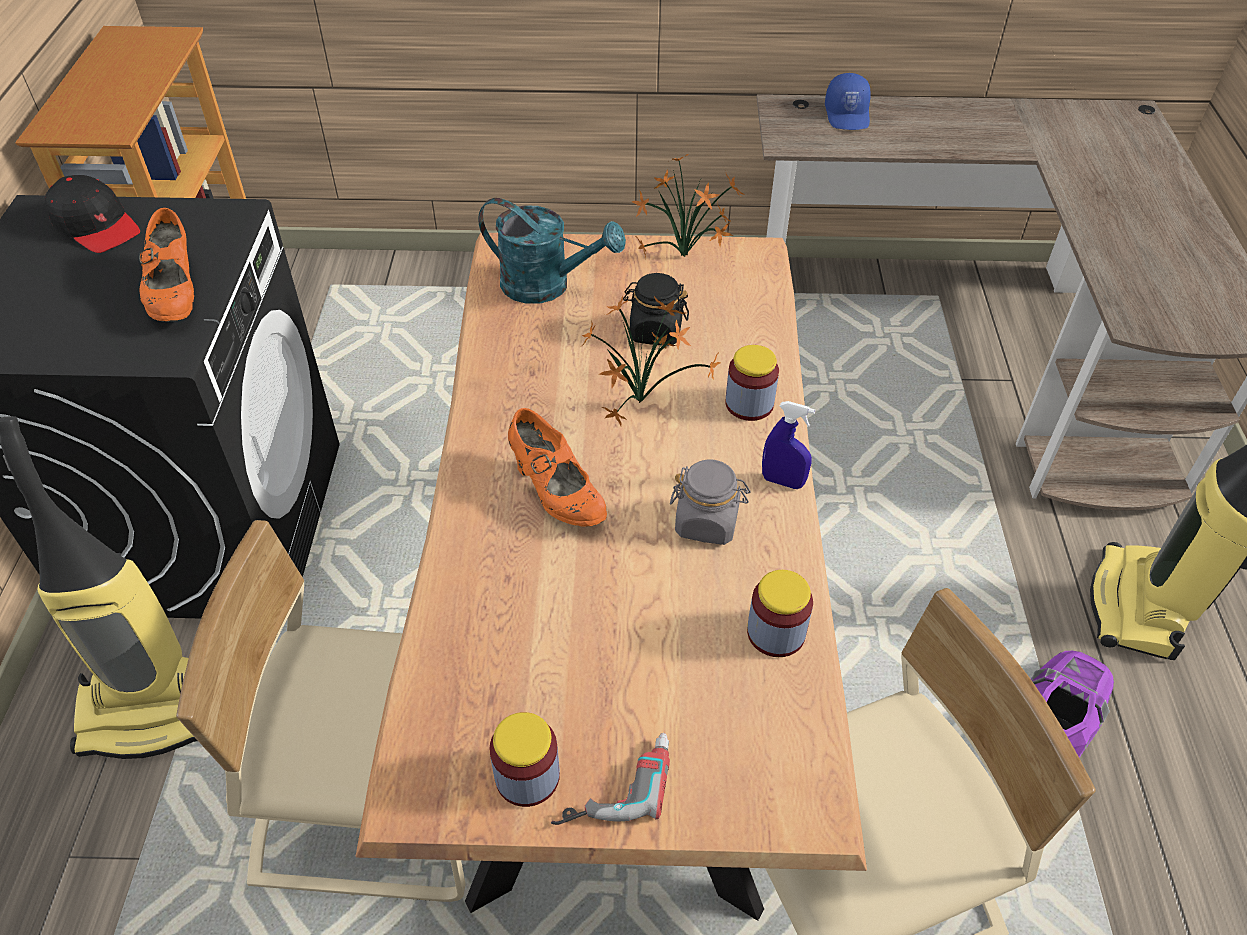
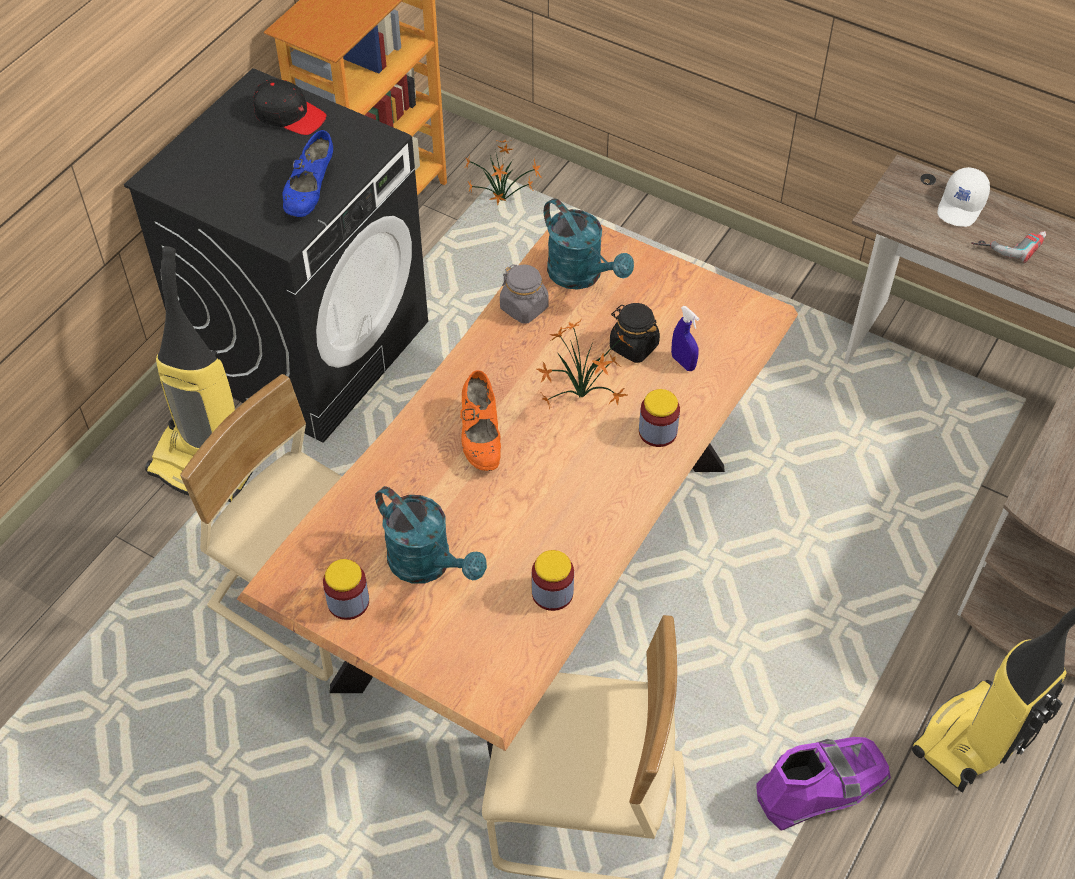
camera: 30 degrees right, 5 degrees up
black cap [45,175,140,253] -> black cap turned 45 degrees counterclockwise [253,79,327,135]
orange shoe [139,208,194,322] -> blue shoe [282,130,333,217]
power drill [551,733,670,825] -> power drill moved to [971,231,1046,263]
potted plant [631,155,744,259] -> potted plant moved to [464,139,542,205]
grey jar [670,460,751,545] -> grey jar moved to [500,264,549,324]
blue spray bottle [762,401,815,489] -> blue spray bottle moved to [671,306,699,371]
blue cap [825,73,871,130] -> white cap [937,167,990,227]
none -> turquoise watering can [375,486,487,584]

